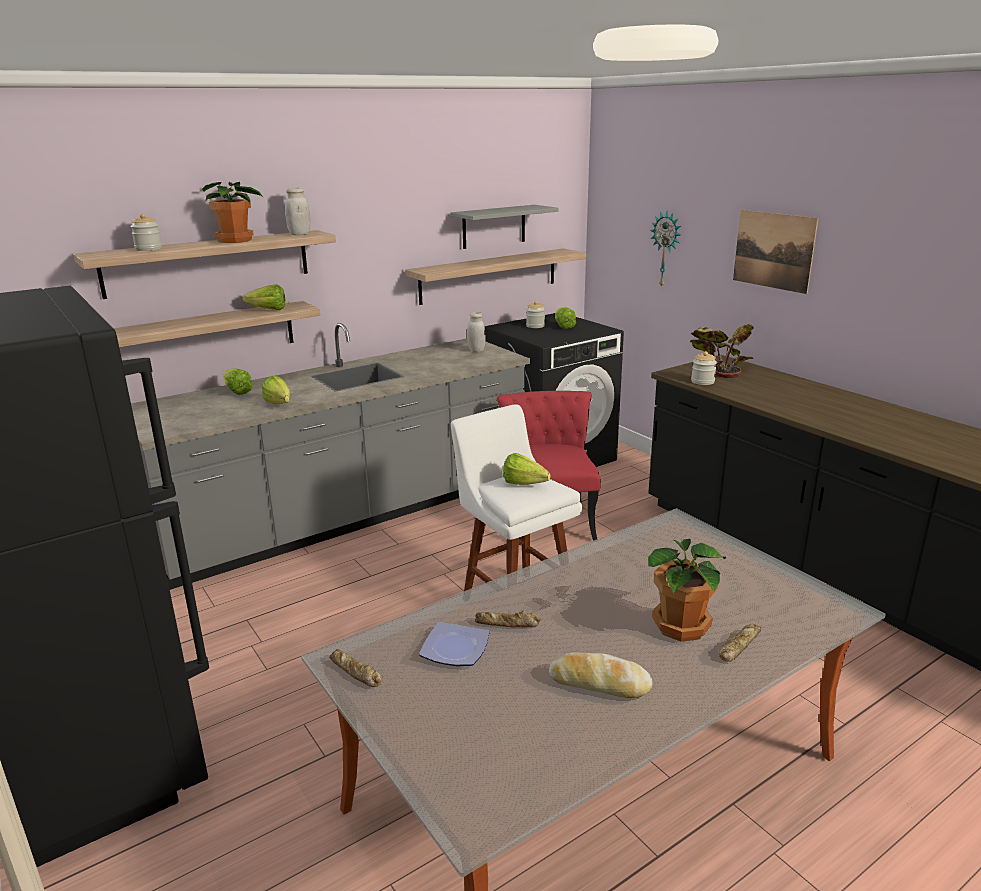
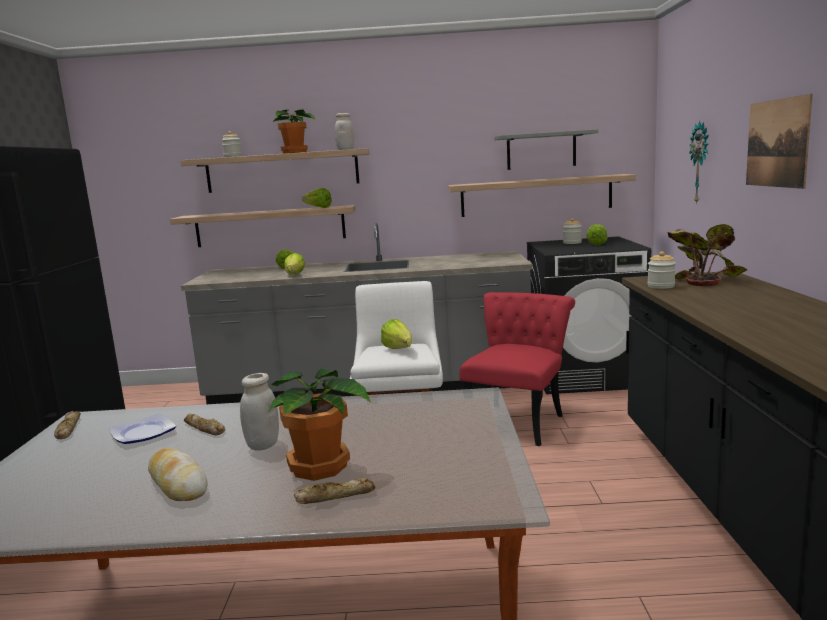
camera: 35 degrees right, 10 degrees down
white jar [467,312,486,352] -> white jar moved to [240,373,279,451]

